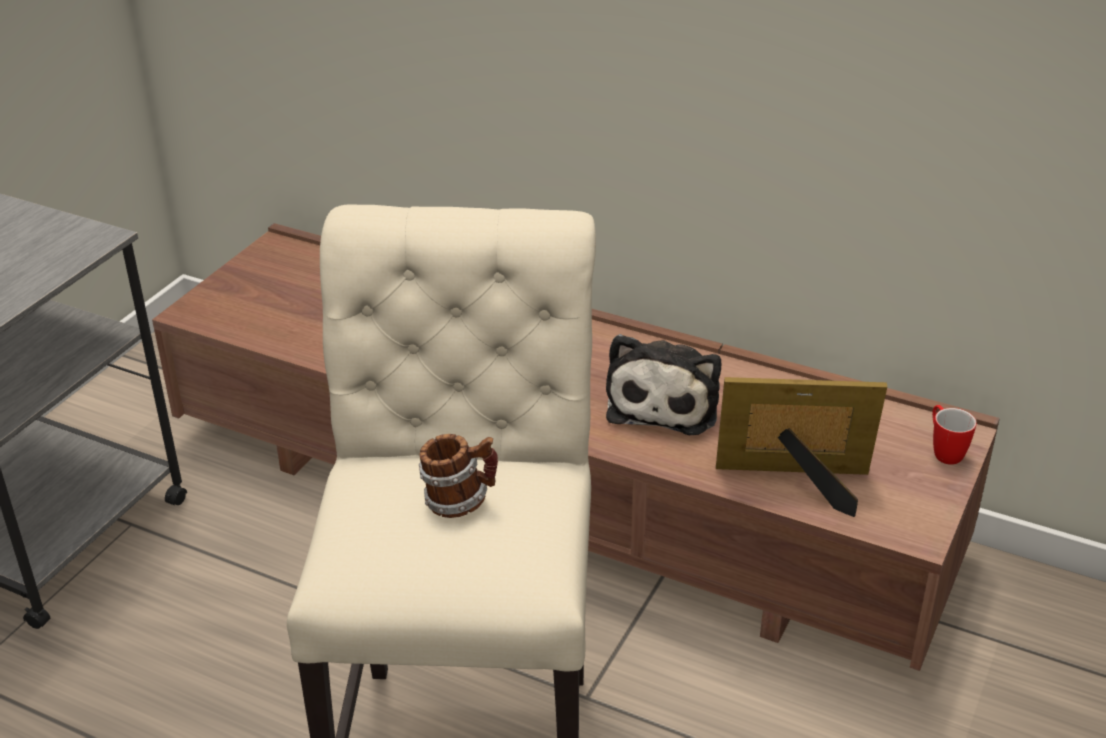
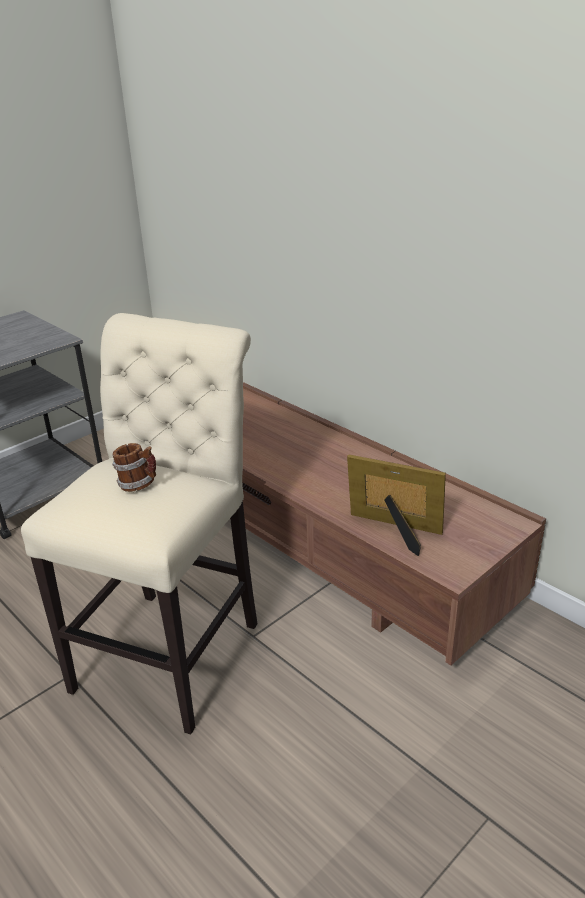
camera: 20 degrees right, 5 degrees down
plush toy [606,334,721,435] -> none
mug [932,405,977,465] -> none

